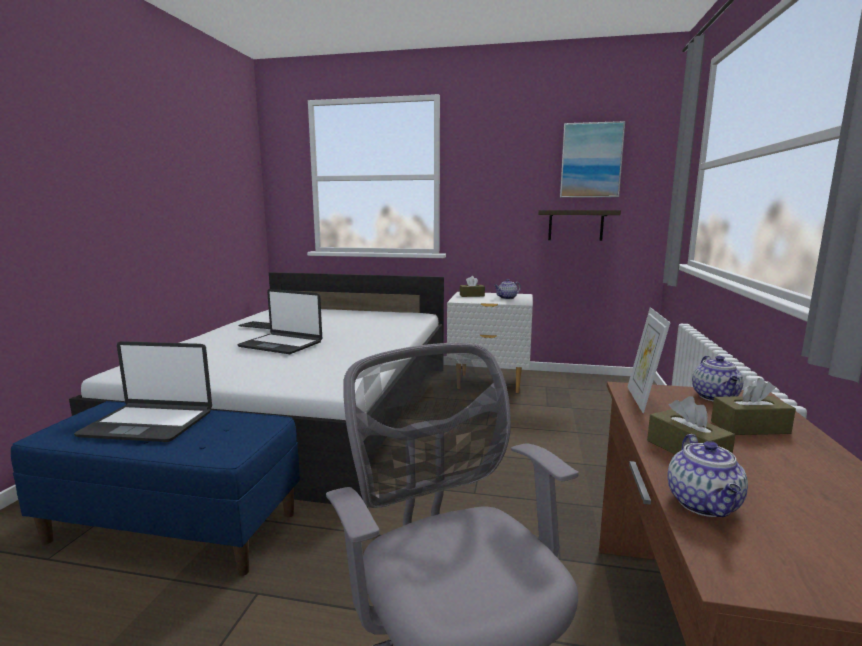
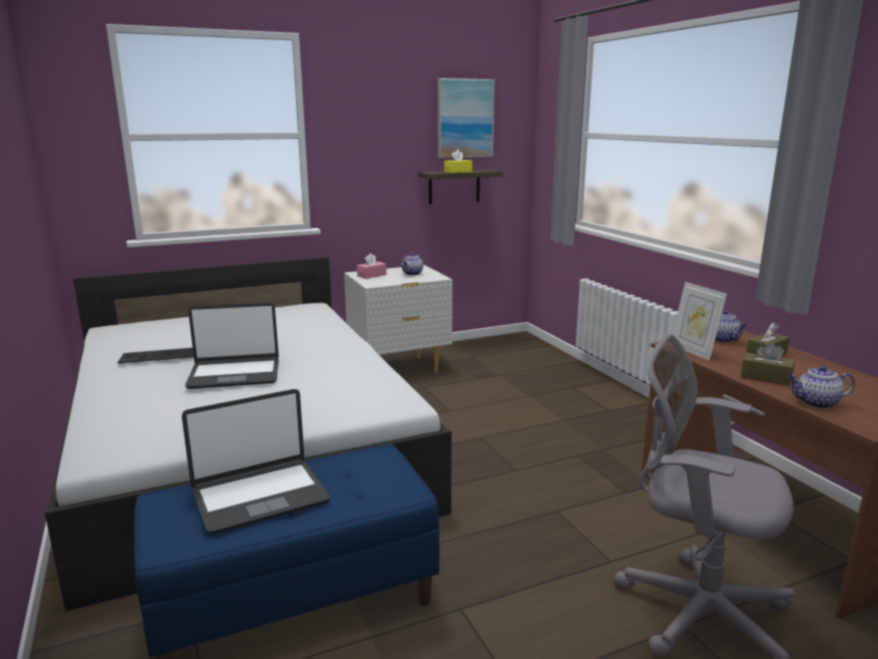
camera: 35 degrees left, 5 degrees up
brown tissue box [460,276,485,297] -> pink tissue box [357,253,387,279]
teapot [667,434,748,517] -> teapot turned 120 degrees clockwise [788,365,855,409]
none -> yellow tissue box [444,150,472,173]

